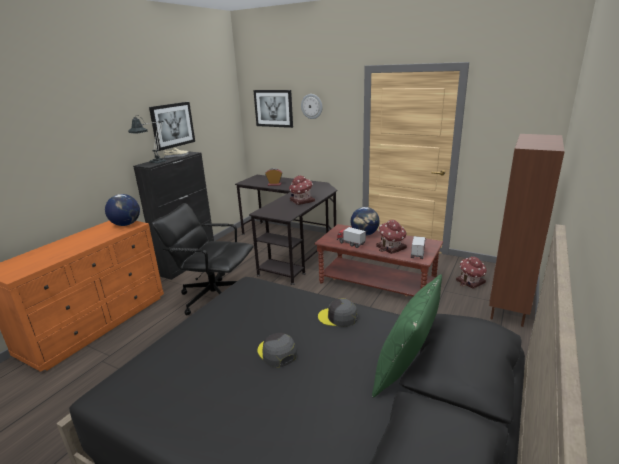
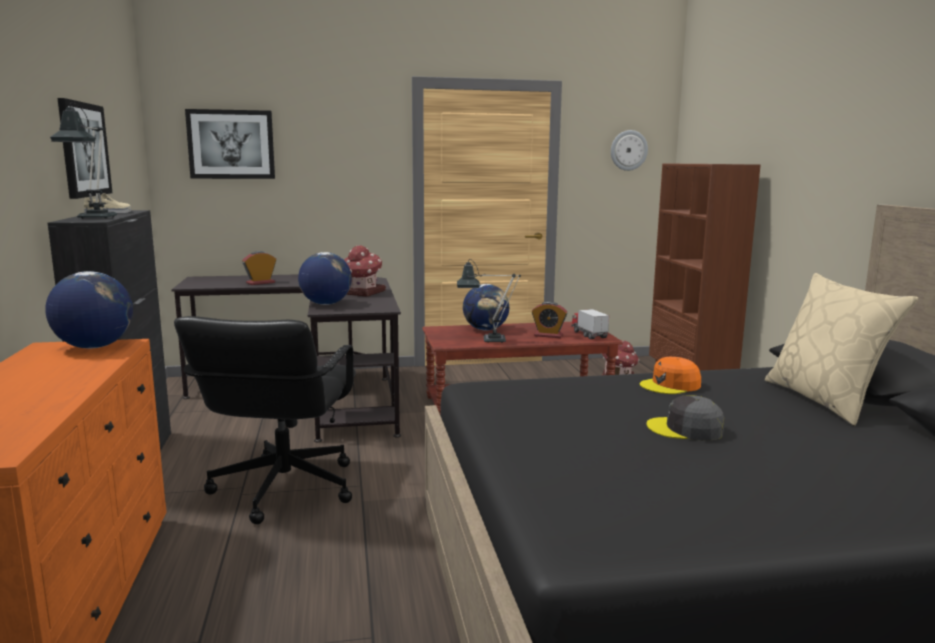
camera: 40 degrees left, 10 degrees down
black office chair [152,203,254,315] -> black office chair turned 60 degrees counterclockwise [174,316,356,524]
wall clock [301,94,323,119] -> wall clock moved to [611,130,648,171]
grey cap [318,299,357,327] -> orange cap [640,357,701,394]
toy truck [337,227,366,248] -> table lamp [457,259,521,343]
green pillow [372,274,442,398] -> beige pillow [765,273,918,426]
toy house [376,220,407,254] -> alarm clock [532,302,568,338]
none -> globe [298,252,352,305]

